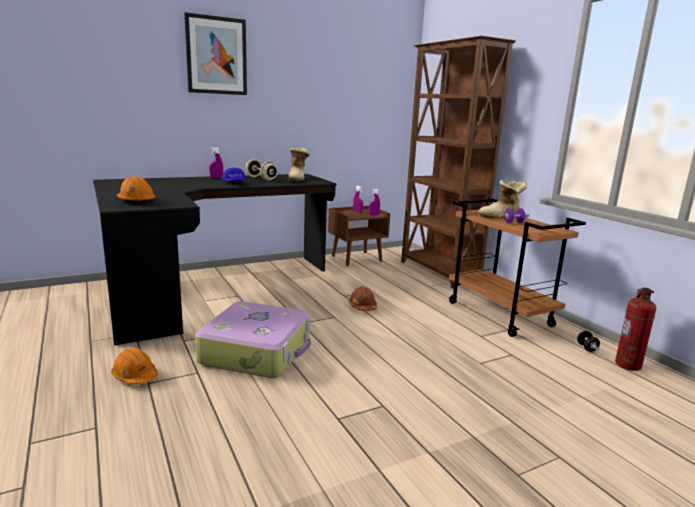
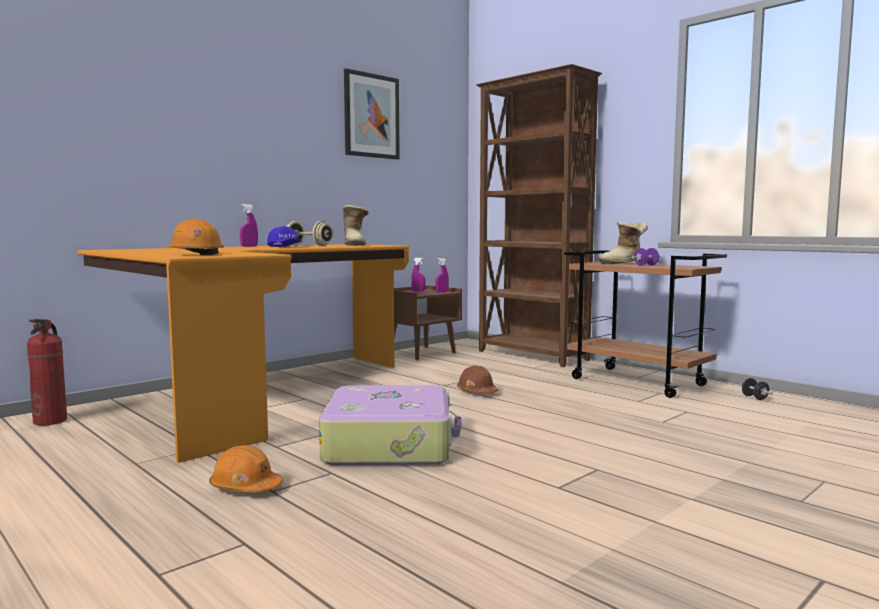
camera: 15 degrees left, 10 degrees down
black desk [93,174,336,345] -> orange desk [77,244,409,463]
picture [184,12,247,95] -> picture moved to [344,68,400,160]
fire extinguisher [615,287,656,371] -> fire extinguisher moved to [27,319,67,426]

